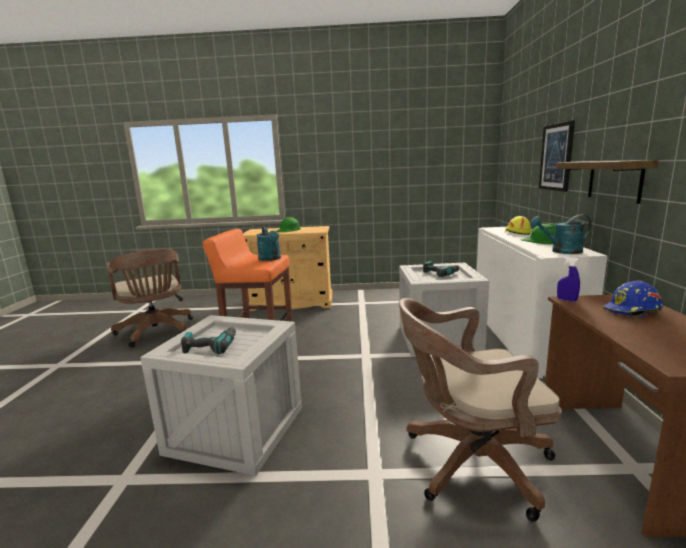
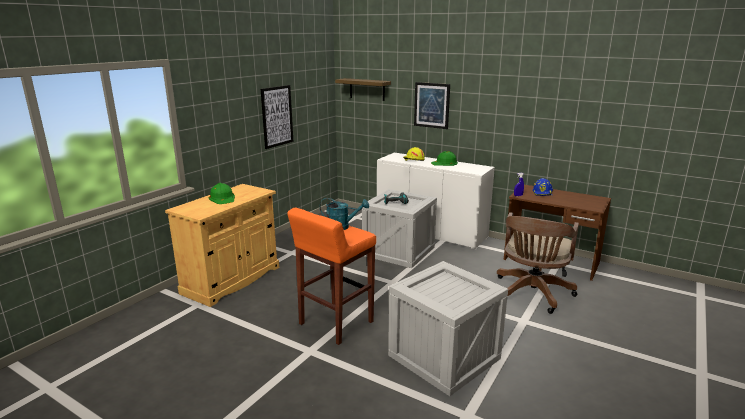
camera: 60 degrees left, 5 degrees up
brown office chair [106,249,193,347] -> none
power drill [181,327,236,354] -> none
turquoise watering can [530,214,591,254] -> none
shelf [555,160,659,204] -> shelf moved to [335,78,391,101]
none -> picture [261,85,293,149]

